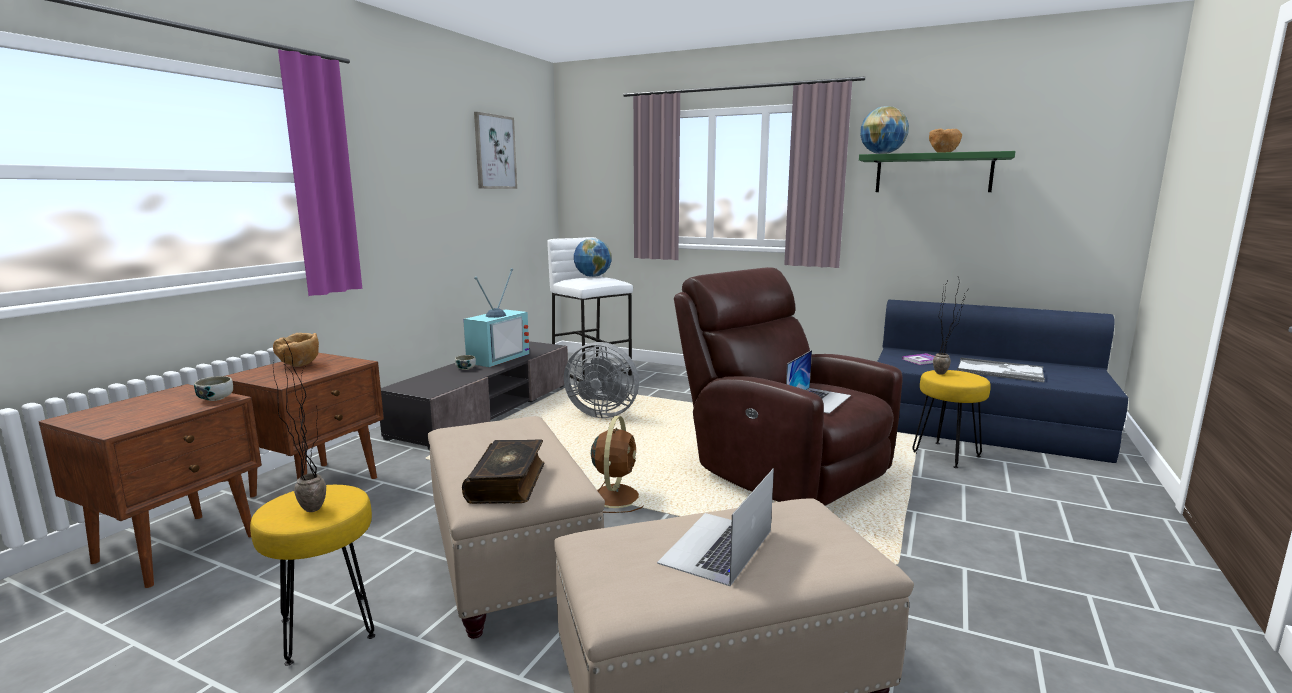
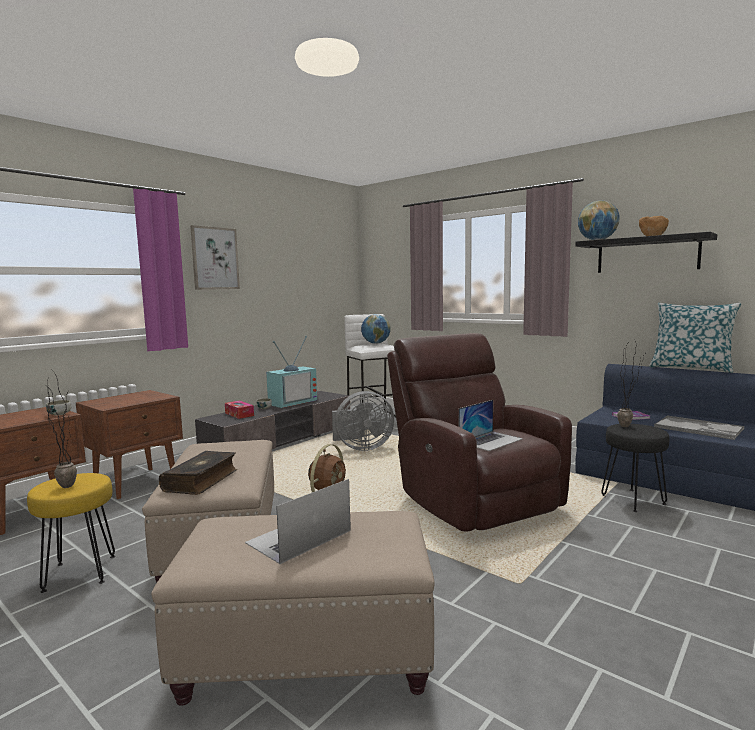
camera: 15 degrees right, 5 degrees down
brown bowl [273,333,319,367] -> none
picture [474,112,517,189] -> picture moved to [190,225,240,290]
grey fan [564,342,639,418] -> grey fan turned 45 degrees counterclockwise [332,391,394,451]
green shelf [859,151,1016,192] -> black shelf [575,232,717,273]
yellow stool [913,370,991,468] -> black stool [601,424,669,512]
none -> tissue box [225,401,254,419]
none -> pillow [649,303,741,373]

